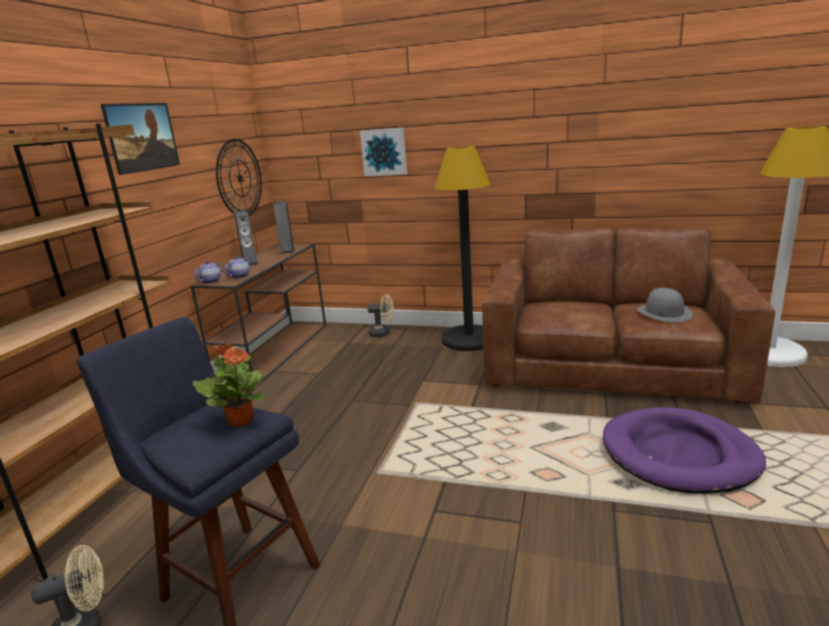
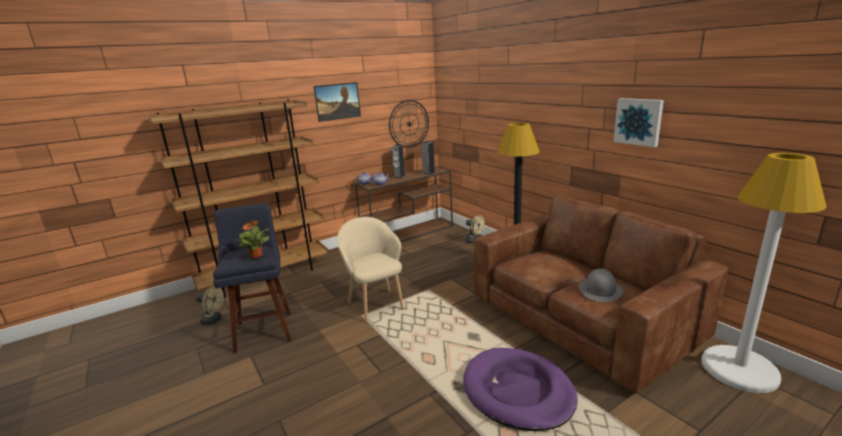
camera: 40 degrees right, 0 degrees up
picture [360,127,407,176] -> picture moved to [614,98,664,147]
none -> beige armchair [337,217,404,323]

